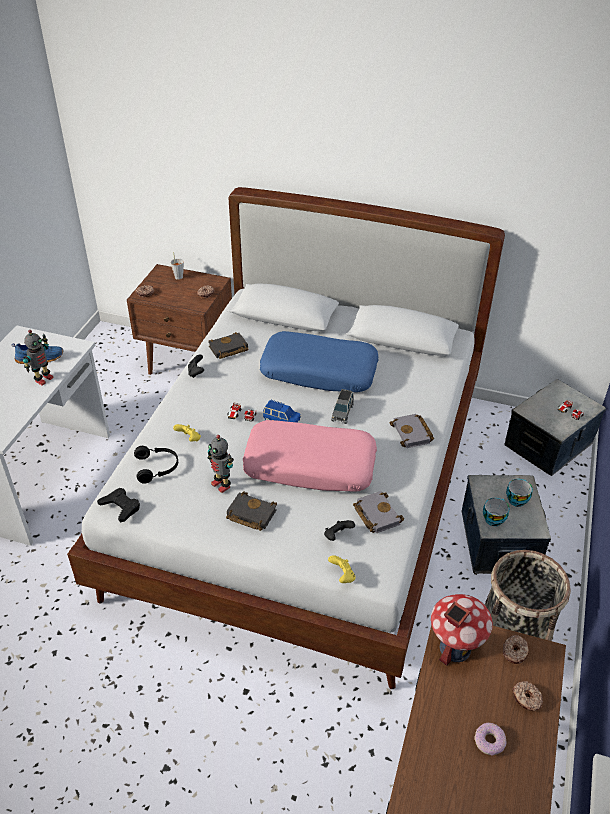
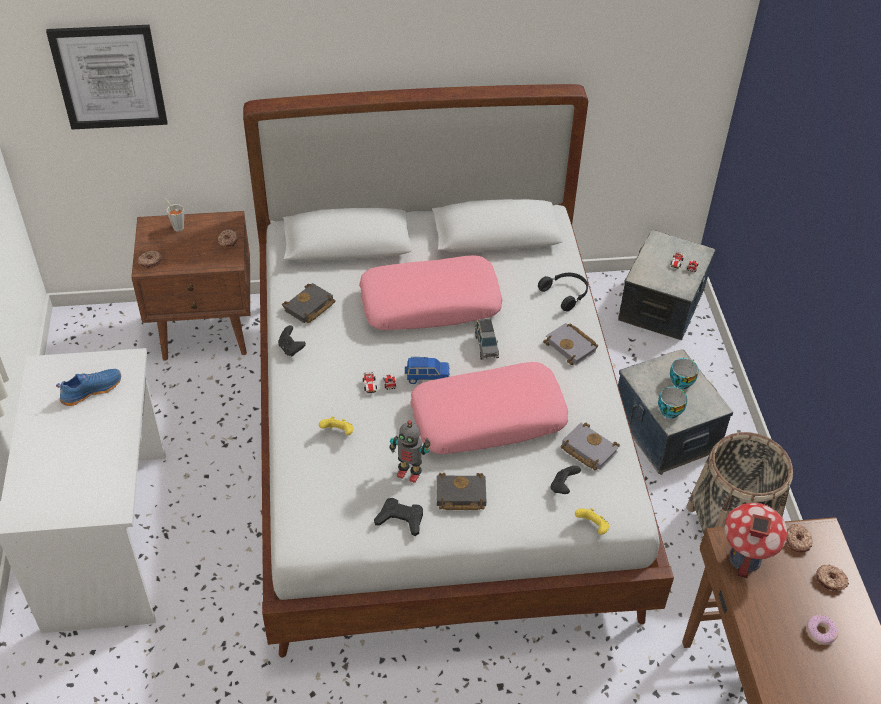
camera: 25 degrees left, 5 degrees up
toy robot [23,330,54,385] -> none
black game controller [97,488,140,523] -> black game controller moved to [374,498,423,536]
black headphones [134,446,178,484] -> black headphones moved to [538,273,588,311]
blue pillow [260,331,378,392] -> pink pillow [359,255,502,330]
none -> picture [46,25,167,130]

